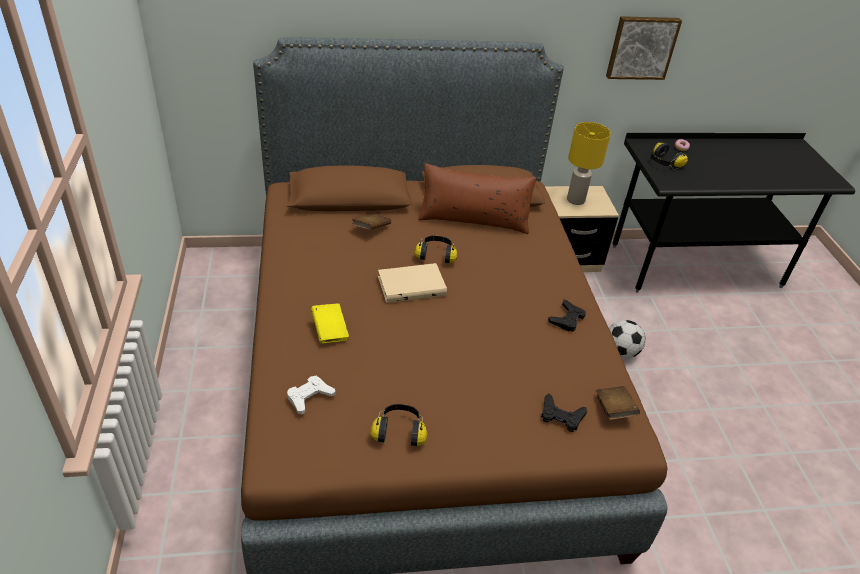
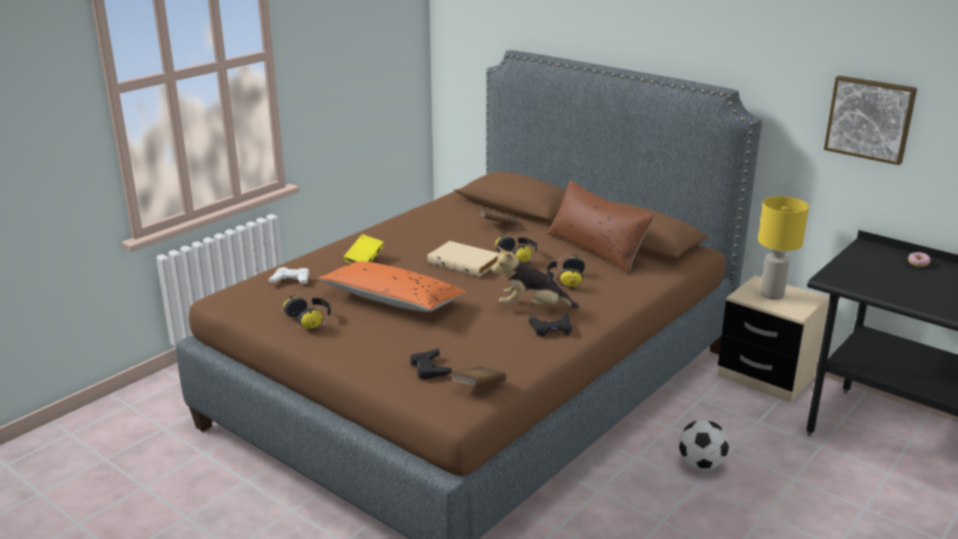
camera: 50 degrees right, 15 degrees down
headphones [651,141,688,170] -> headphones moved to [547,255,585,289]
none -> orange pillow [317,261,467,312]
none -> plush toy [491,246,579,308]

